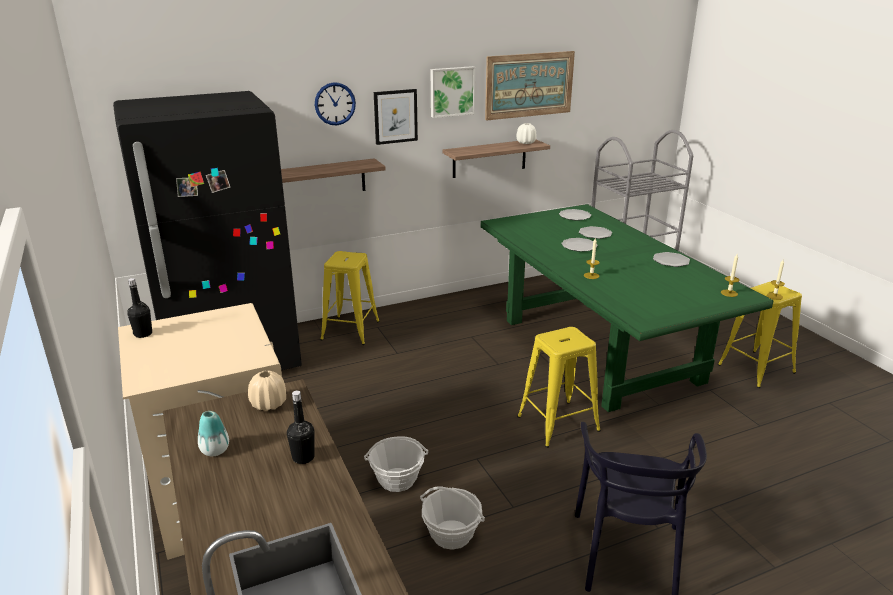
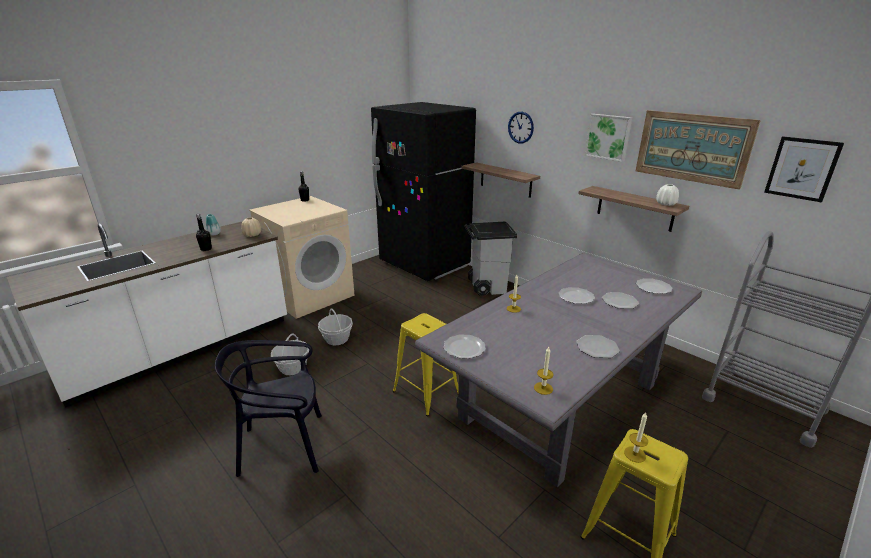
camera: 70 degrees right, 0 degrees up
yellow stool [320,251,380,345] -> grey trash can [465,222,517,296]
picture [374,89,418,145] -> picture moved to [764,136,844,203]
green dining table [481,204,774,412] -> grey dining table [415,253,702,487]
none -> plate [444,334,486,359]

